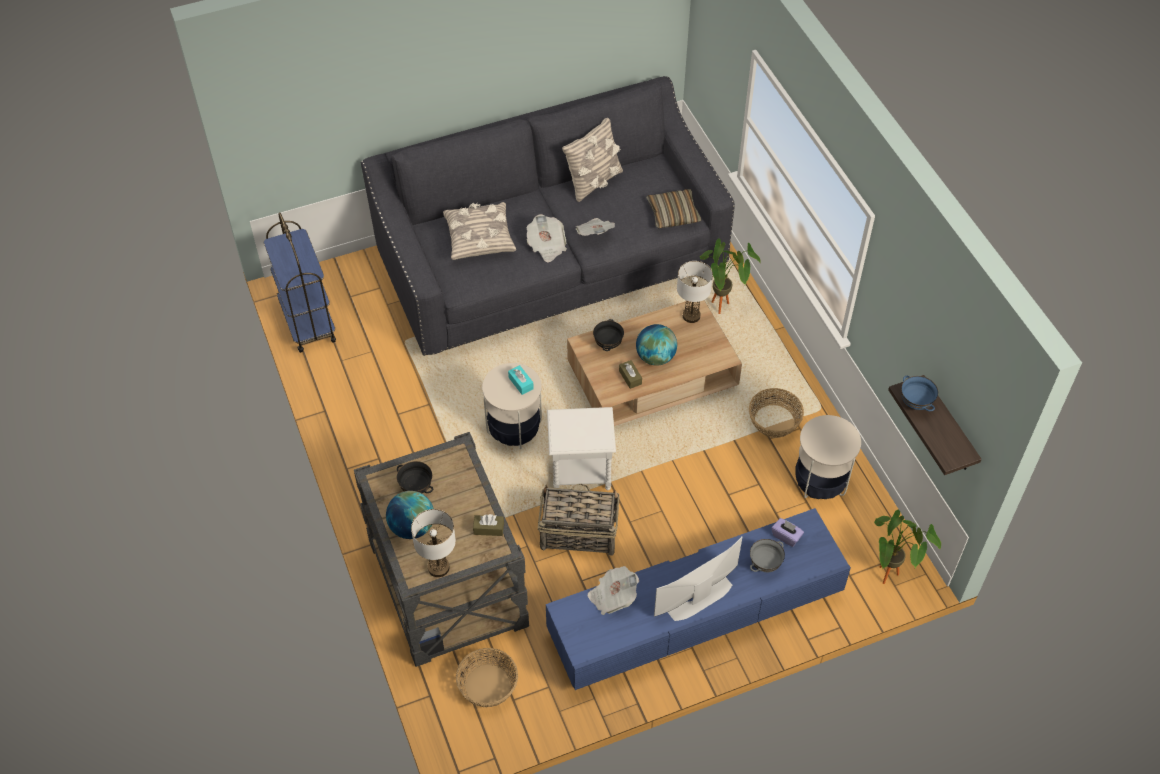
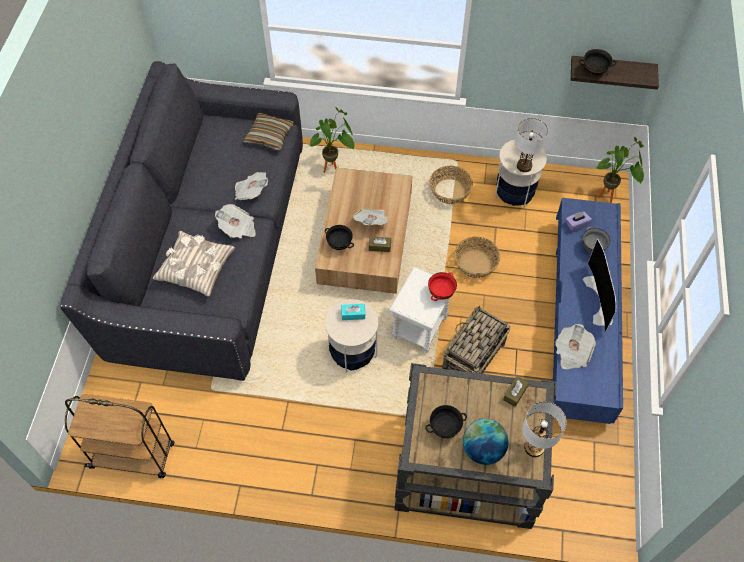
camera: 60 degrees left, 5 degrees up
blue cart [264,212,336,353] -> brown cart [65,394,175,478]
basket [456,648,518,707] -> basket moved to [454,236,500,278]
beige pillow [562,118,623,202] -> none
globe [636,324,677,366] -> newspaper [353,209,389,225]
table lamp [677,261,713,323] -> table lamp moved to [515,118,548,172]
blue bowl [901,376,938,411] -> black bowl [579,49,616,76]
none -> red bowl [428,272,457,301]

